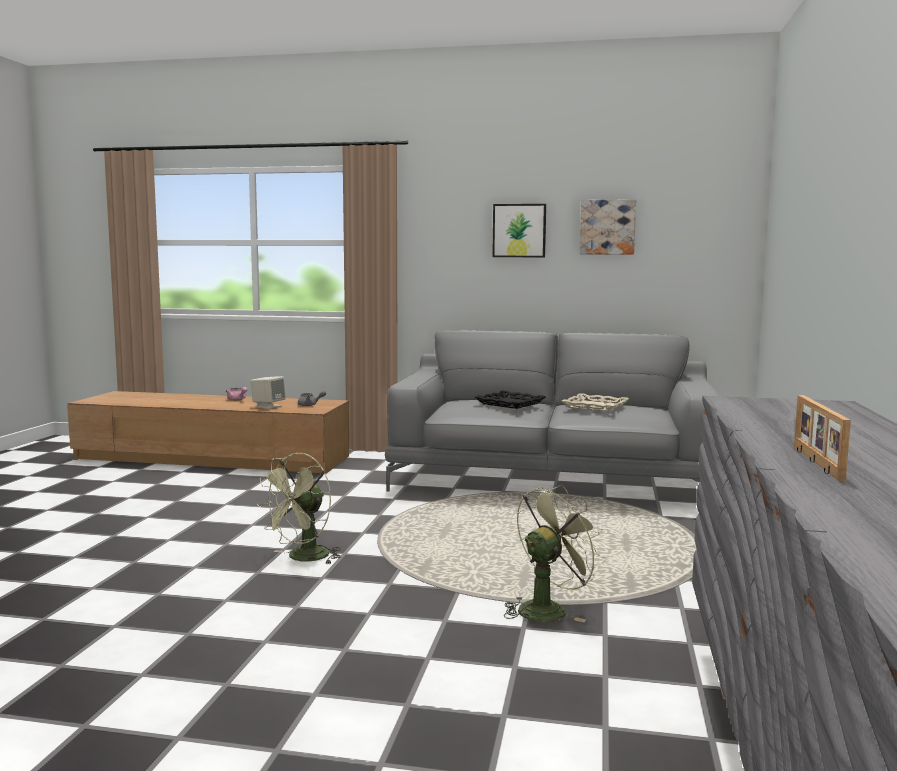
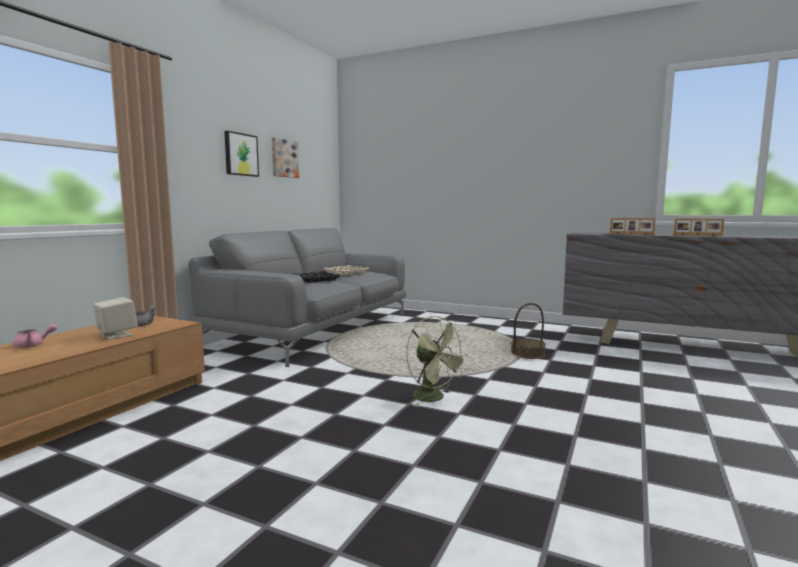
camera: 75 degrees left, 0 degrees up
green fan [504,485,606,622] -> basket [511,303,546,359]
none -> picture frame [610,218,655,235]

